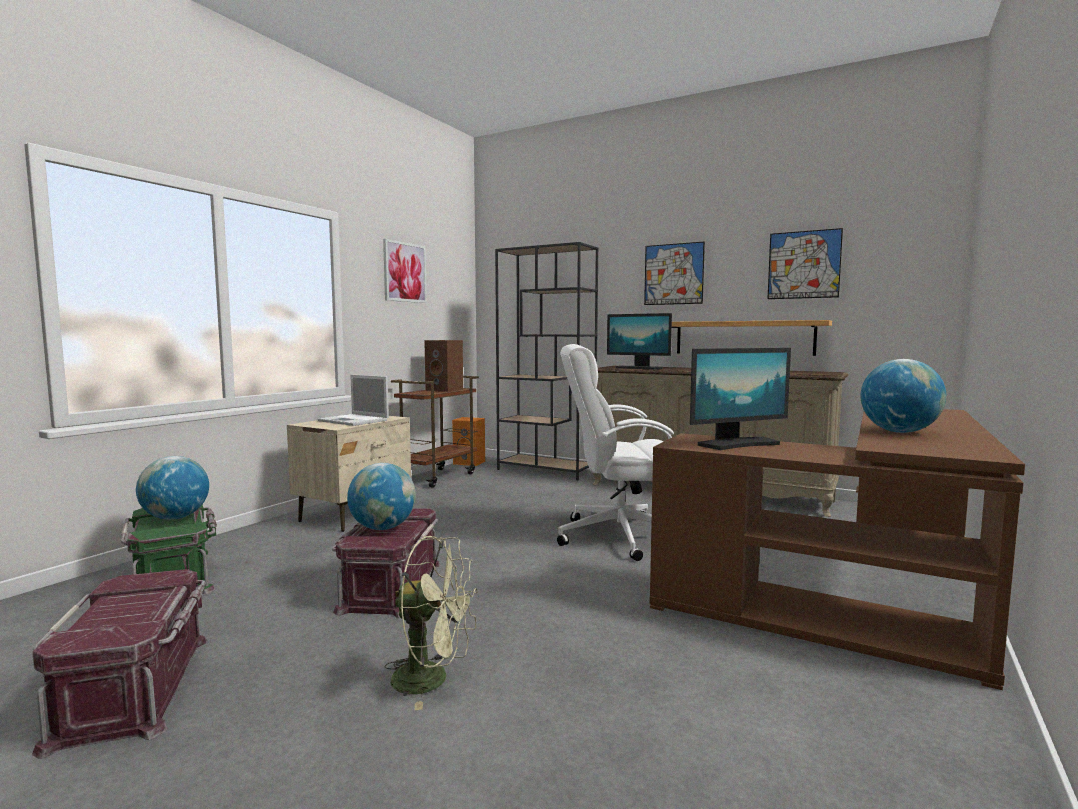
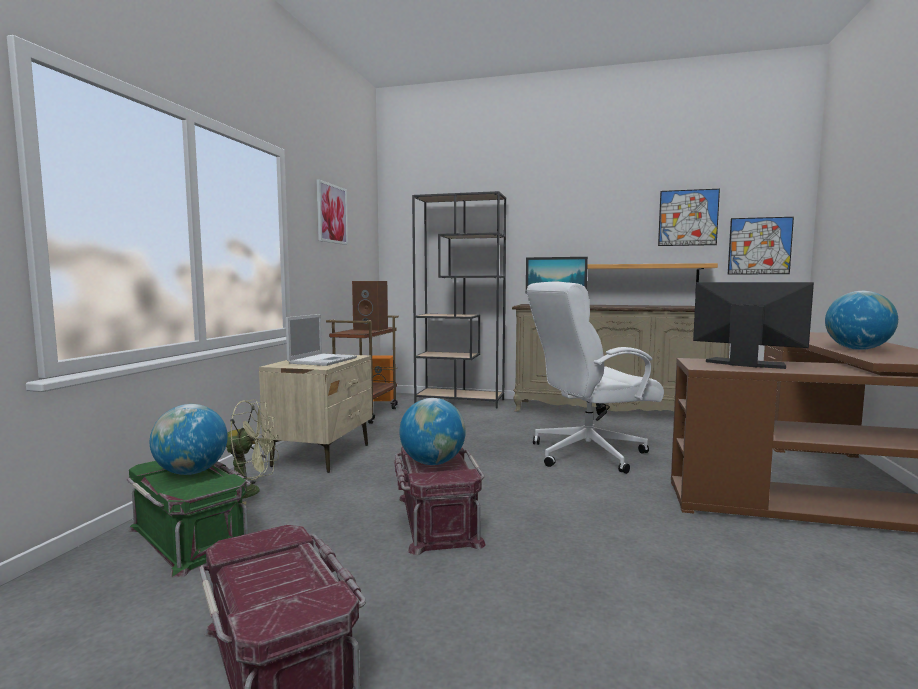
camera: 15 degrees left, 0 degrees up
laptop [318,375,389,426] -> laptop turned 90 degrees counterclockwise [285,314,357,366]
green fan [384,536,478,710] -> green fan moved to [226,399,279,505]
picture [644,242,705,305] -> picture moved to [728,217,794,274]
monitor [690,348,791,450] -> monitor turned 105 degrees counterclockwise [693,282,814,369]

